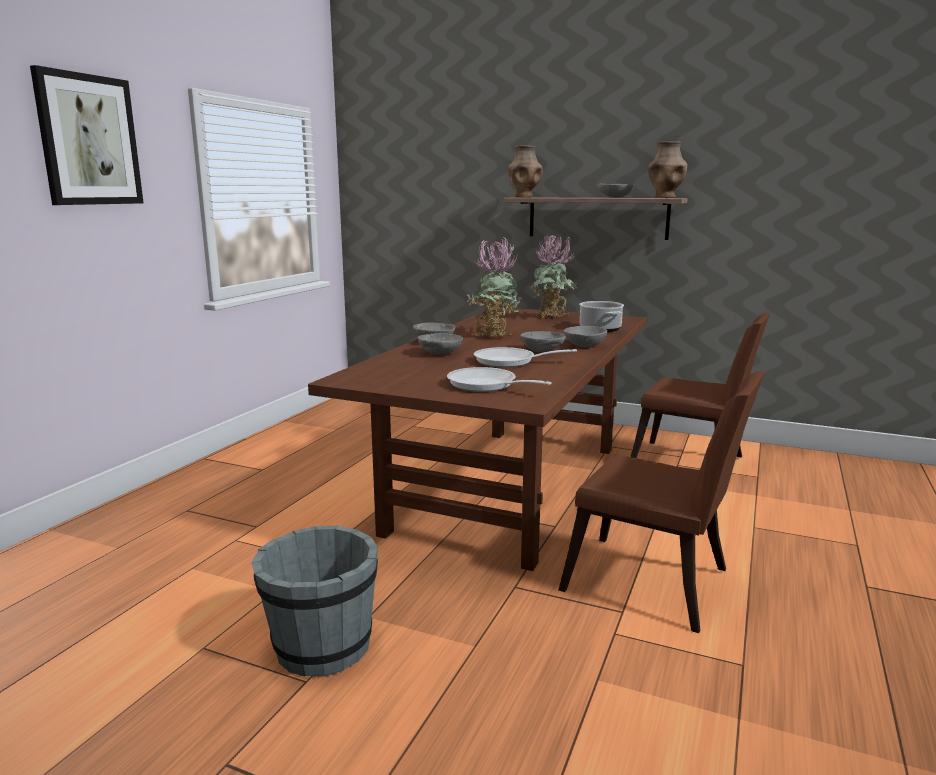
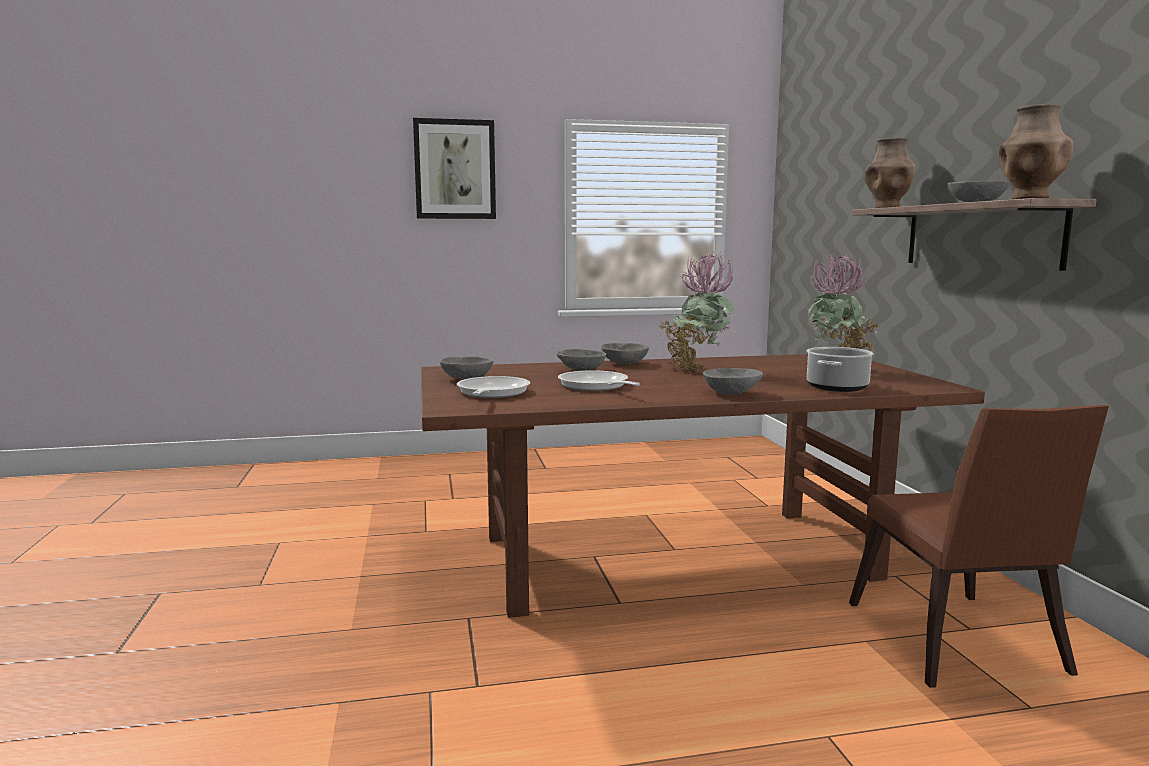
camera: 55 degrees right, 5 degrees down
grey bucket [251,526,378,677] -> none
grey bowl [520,331,566,352] -> grey bowl moved to [440,356,494,379]
brown chair [558,371,765,633] -> none

